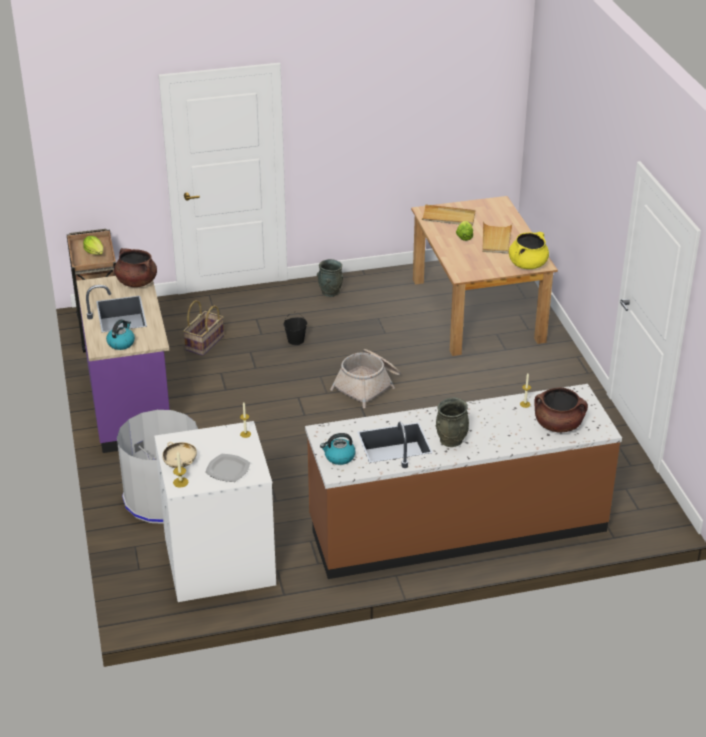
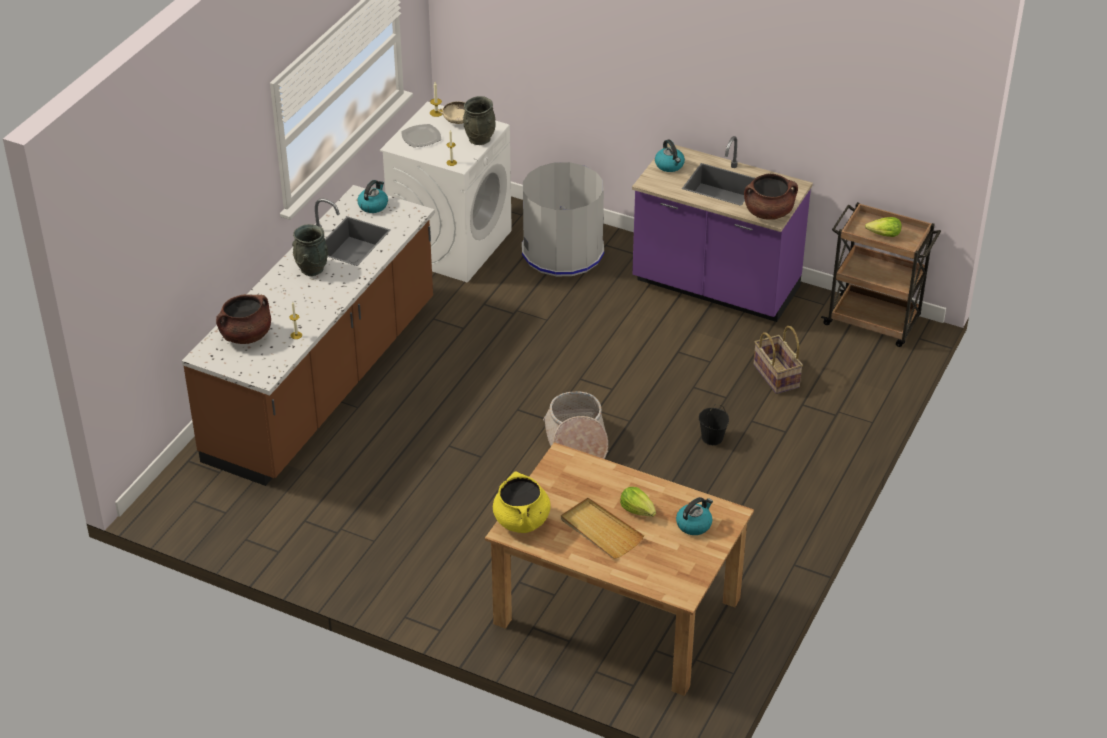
camera: 130 degrees right, 5 degrees up
grey vase [317,259,343,297] -> grey vase moved to [463,96,496,145]
beige tray [422,204,475,225] -> kettle [676,497,713,535]

